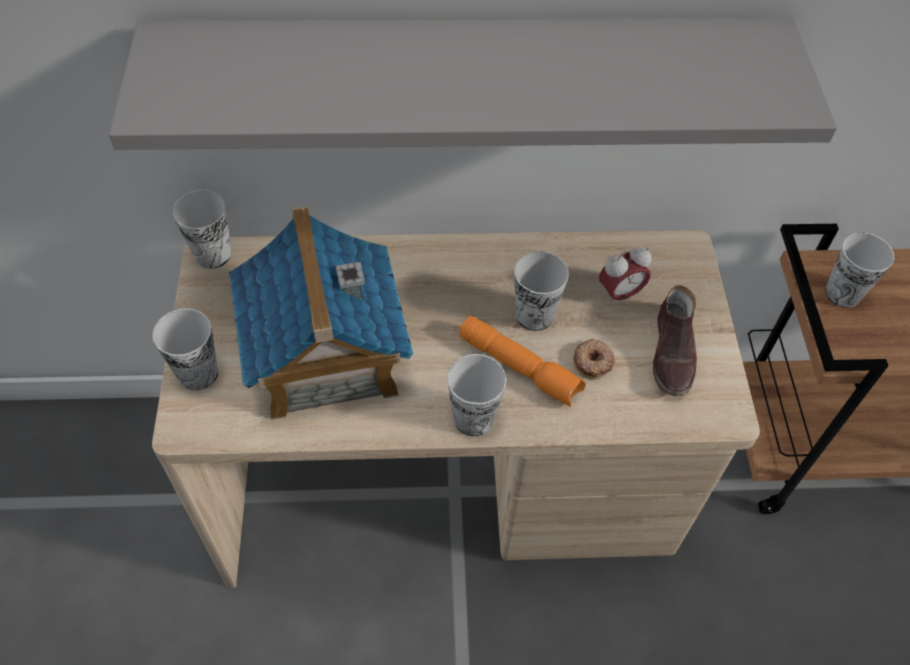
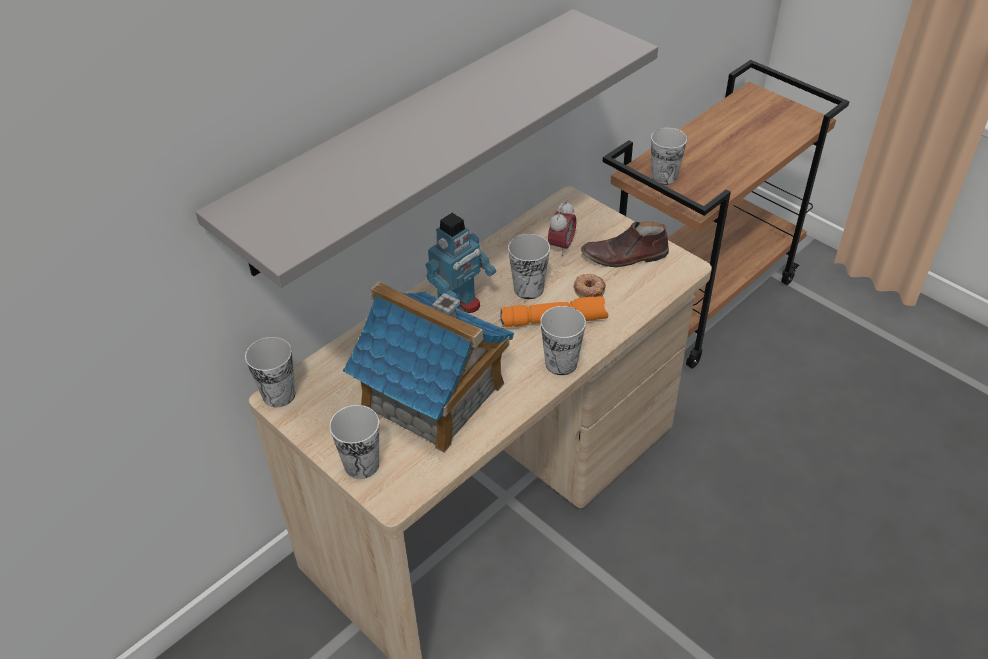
camera: 40 degrees left, 10 degrees down
brown shoe [653,285,697,396] -> brown shoe turned 120 degrees clockwise [581,221,669,268]
none -> toy robot [425,213,496,313]

